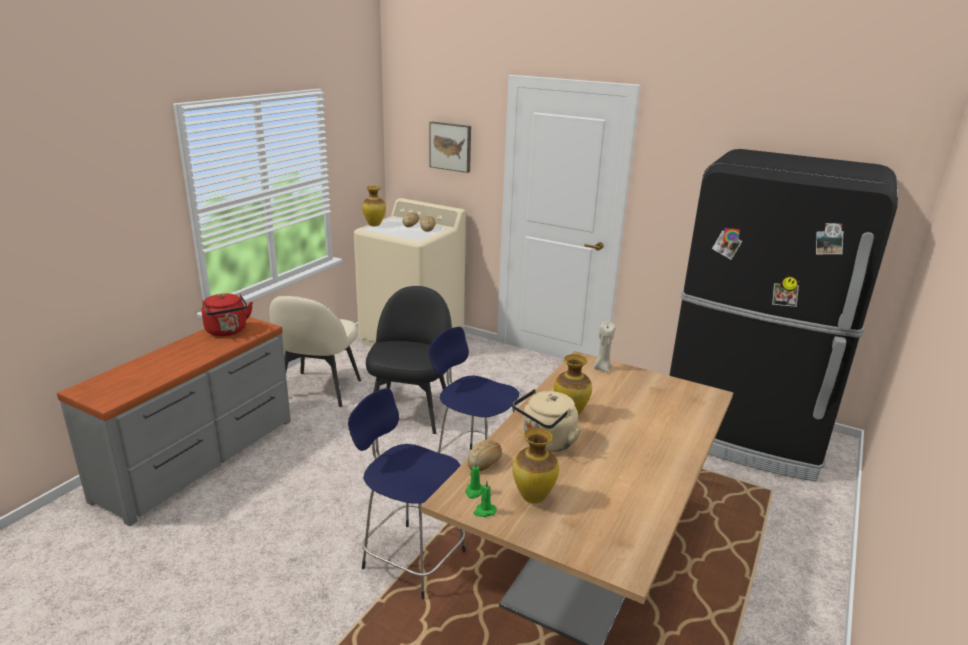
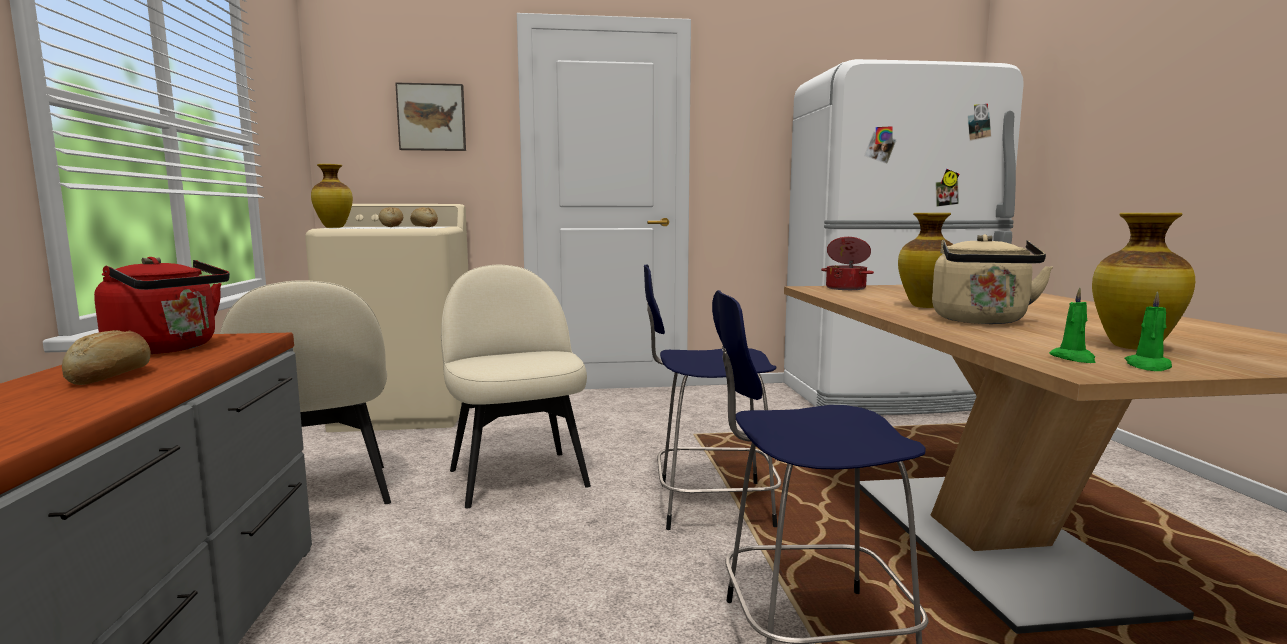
camera: 35 degrees left, 15 degrees down
black chair [366,286,452,434] -> beige chair [441,265,591,508]
bread [468,440,502,471] -> bread moved to [62,330,151,385]
beige candle [594,321,615,372] -> cooking pot [821,237,874,290]
black fridge [669,149,898,481] -> white fridge [784,59,1024,415]

